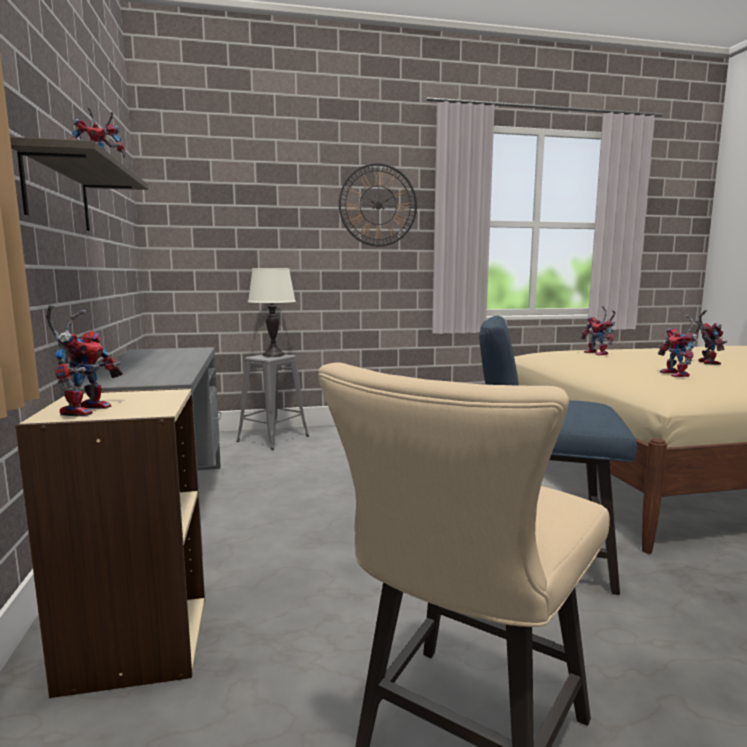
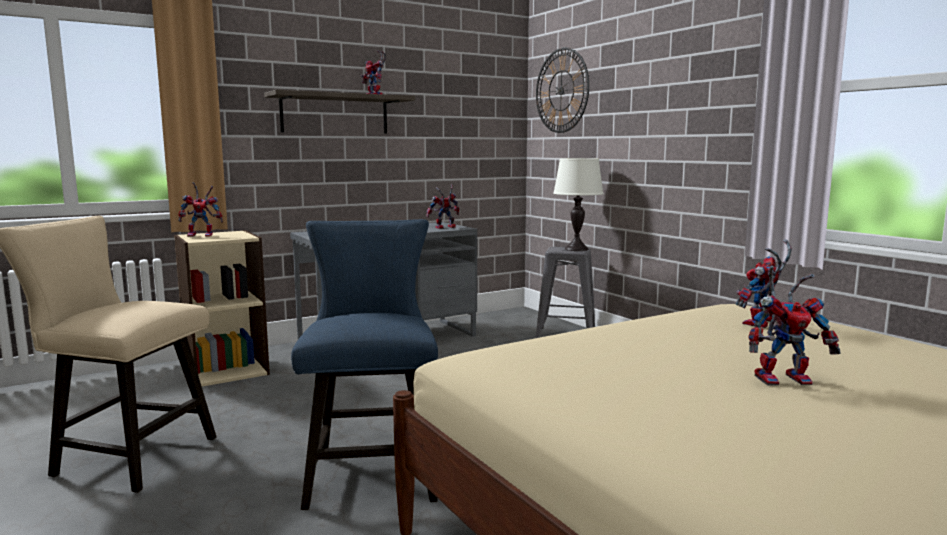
camera: 70 degrees right, 0 degrees up
wall clock [339,163,417,247] -> wall clock moved to [536,47,589,133]
toy robot [658,315,701,377] -> toy robot moved to [426,184,459,229]

